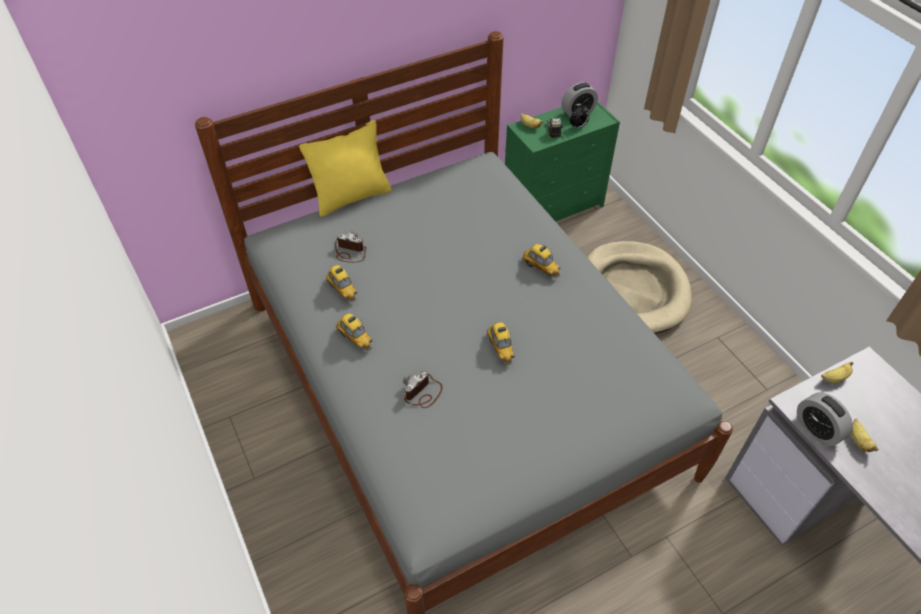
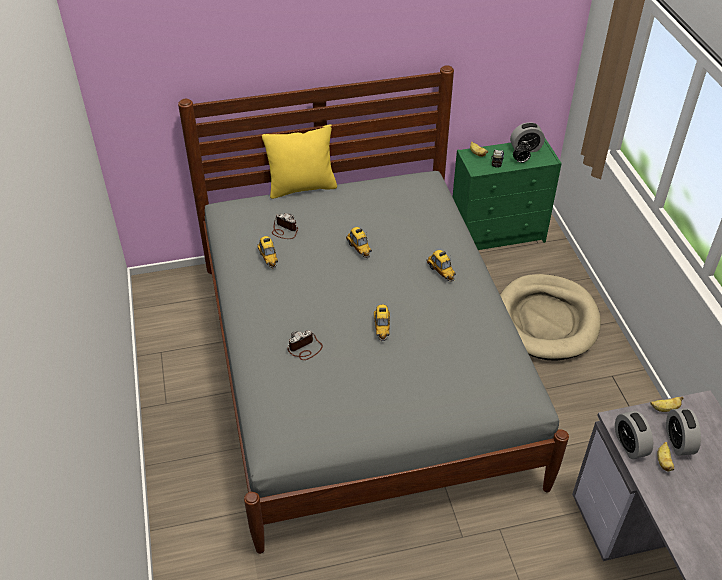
camera: 15 degrees right, 5 degrees down
toy car [335,313,373,351] -> toy car moved to [346,227,372,258]
none -> alarm clock [666,408,701,456]

